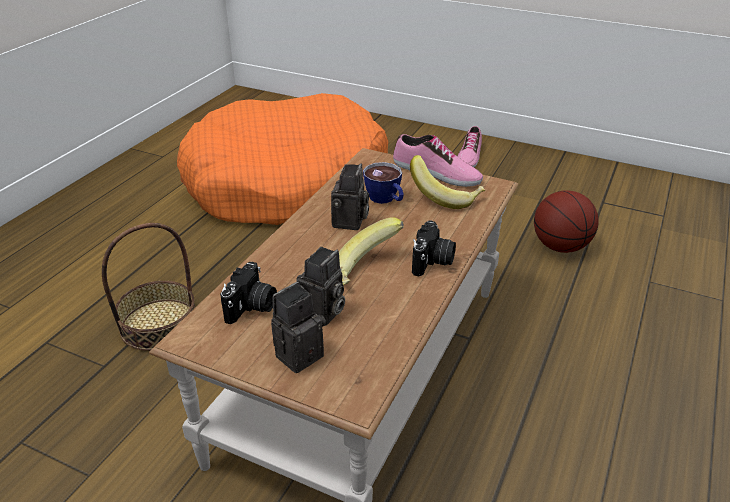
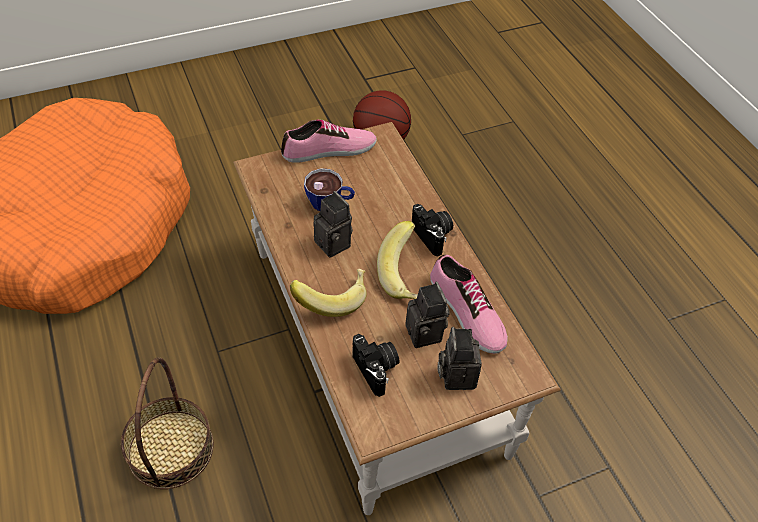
camera: 50 degrees left, 15 degrees up
banana [410,155,485,209] -> banana moved to [290,269,367,317]
shoe [457,126,482,167] -> shoe moved to [430,255,508,354]

